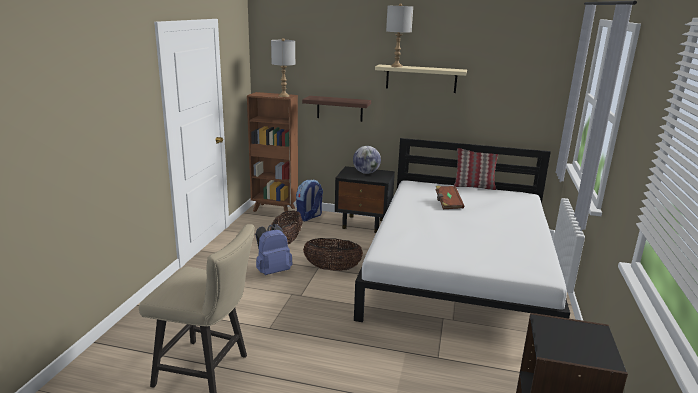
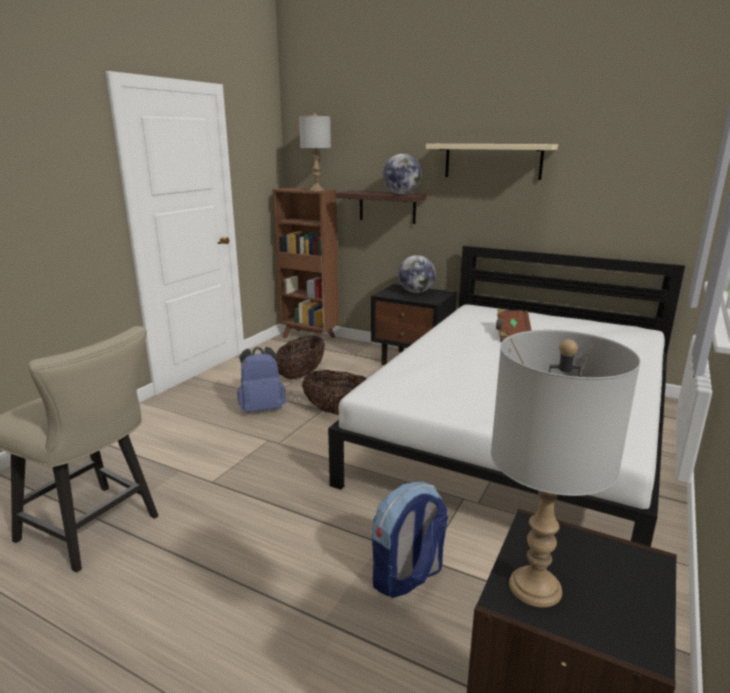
camera: 15 degrees right, 0 degrees up
backpack [296,179,323,221] -> backpack moved to [372,482,448,598]
grey table lamp [386,3,413,67] -> grey table lamp moved to [491,330,640,607]
pillow [454,148,498,190] -> none
none -> globe [383,154,422,194]

